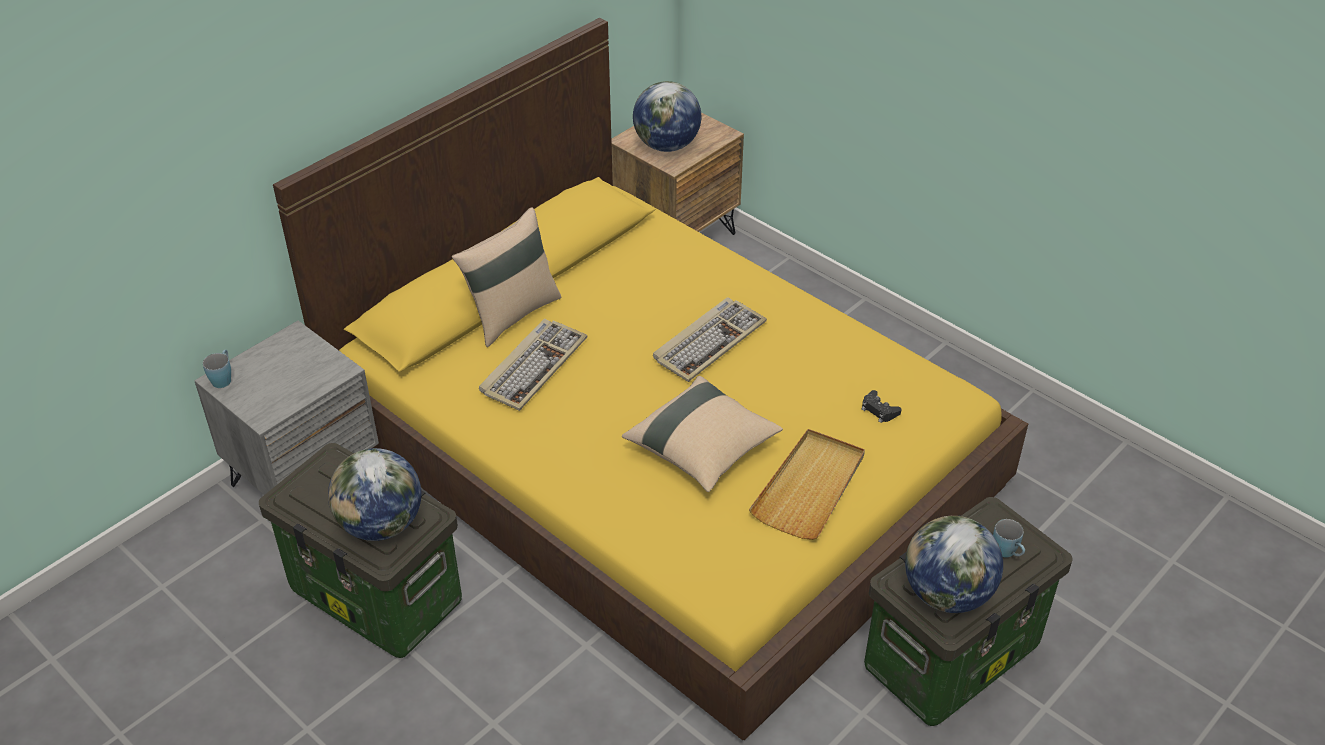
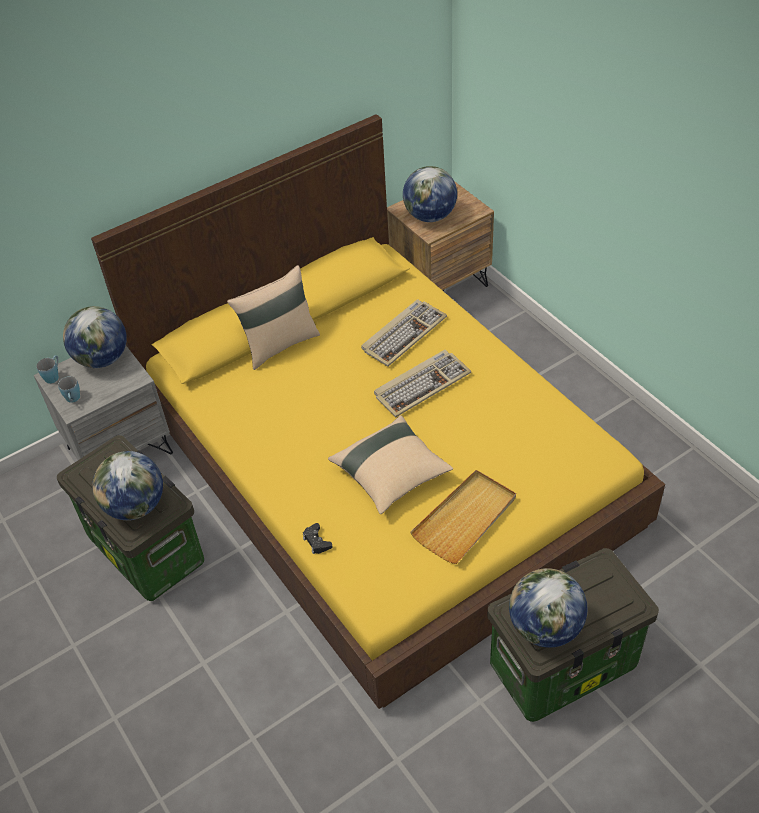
camera: 15 degrees right, 5 degrees up
keyboard [479,319,587,411] -> keyboard moved to [361,299,447,367]
black game controller [862,390,901,423] -> black game controller moved to [303,523,332,554]
blue mug [993,519,1025,558] -> blue mug moved to [58,376,80,403]
none -> globe [63,306,127,368]

